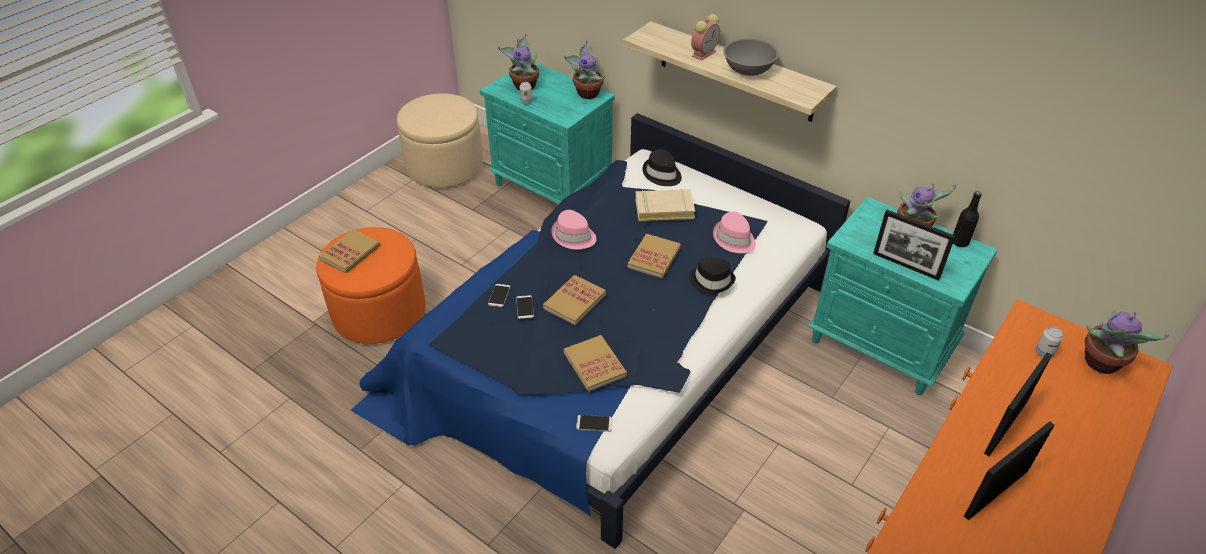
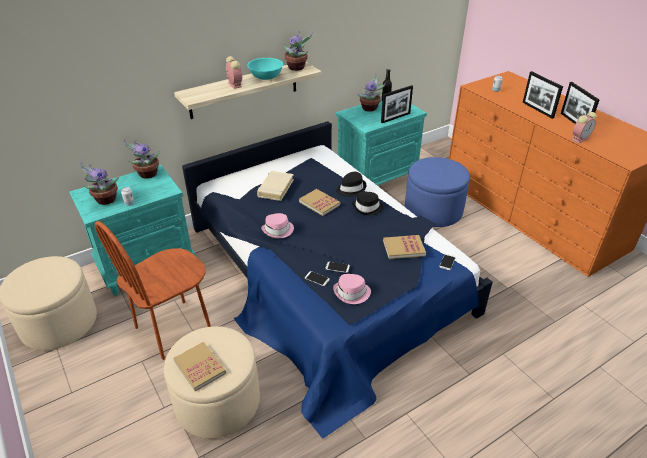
camera: 70 degrees left, 5 degrees down
orange ottoman [316,227,426,344] -> beige ottoman [164,326,260,438]
book [543,275,606,326] -> none
black hat [643,149,682,186] -> black hat moved to [352,192,383,215]
pink hat [713,212,756,253] -> pink hat moved to [333,274,371,304]
grey bowl [723,38,779,76] -> turquoise bowl [247,58,284,80]
potted plant [1085,310,1169,374] -> potted plant moved to [283,31,313,71]
none -> brown chair [95,221,211,360]
none -> blue ottoman [405,157,470,227]
none -> alarm clock [571,112,597,143]

